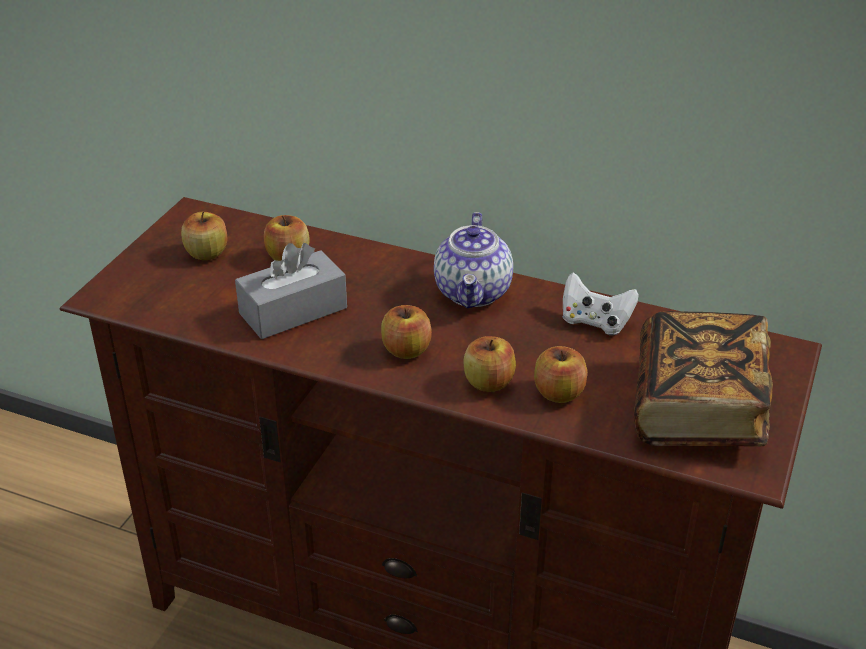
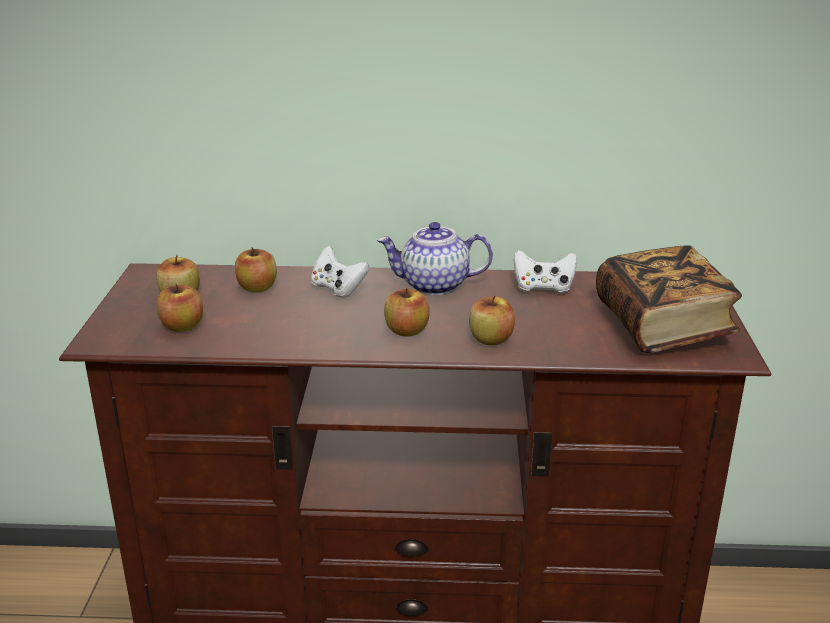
camera: 20 degrees left, 10 degrees down
grey tissue box [235,243,347,339] -> none
teapot [434,212,513,309] -> teapot turned 105 degrees clockwise [377,222,493,295]
apple [534,346,587,403] -> apple moved to [157,284,203,332]
none -> white game controller [311,246,369,298]

